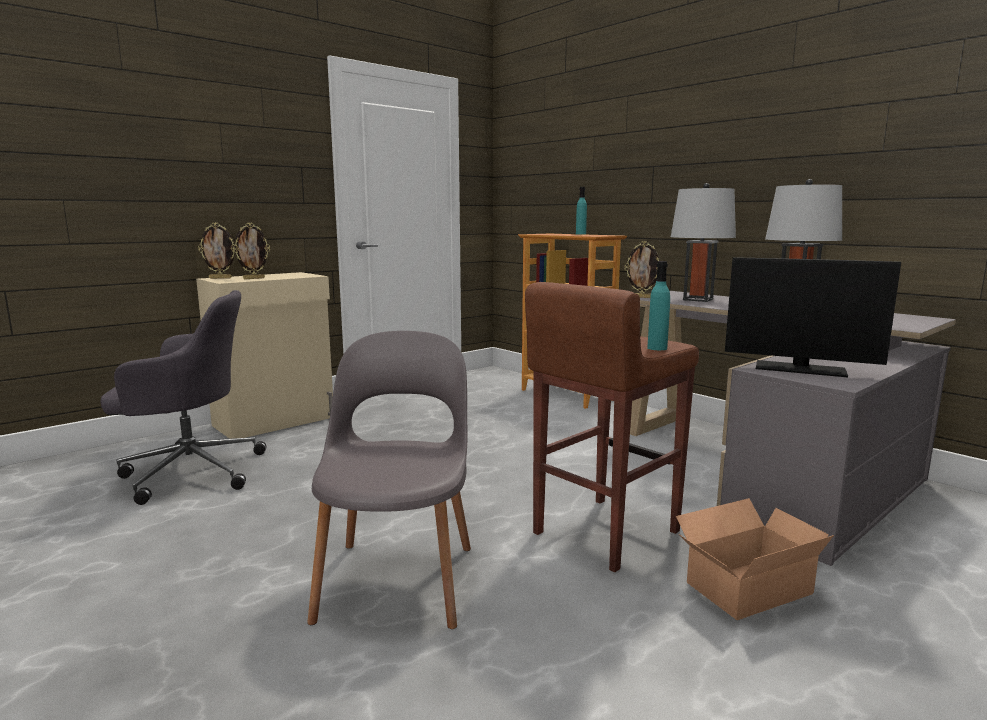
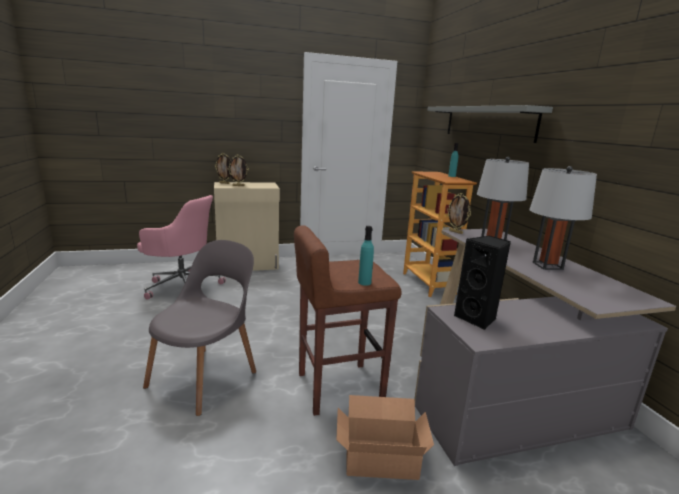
camera: 25 degrees right, 5 degrees up
grey office chair [101,290,266,505] -> pink office chair [137,195,226,300]
monitor [725,257,901,377] -> black speaker [454,236,511,330]
none -> grey shelf [427,105,553,143]

